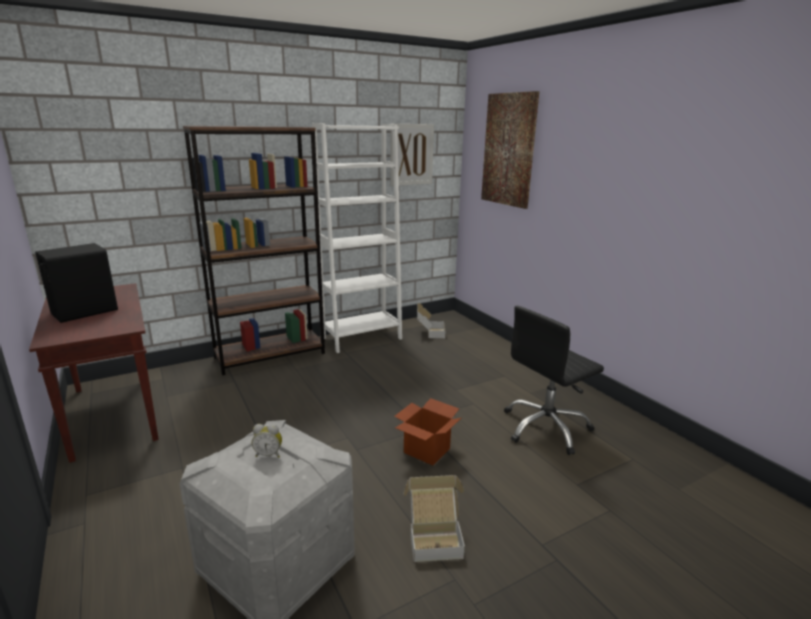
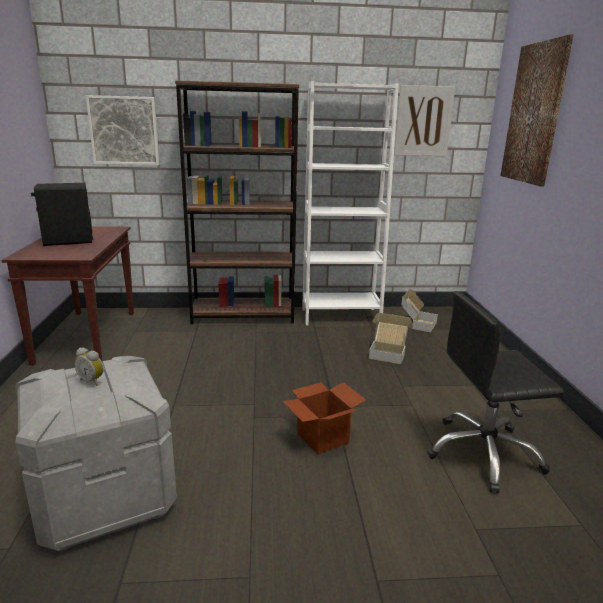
camera: 25 degrees right, 0 degrees up
cardboard box [404,475,465,562] -> cardboard box moved to [369,313,413,364]
none -> picture [86,95,160,165]

